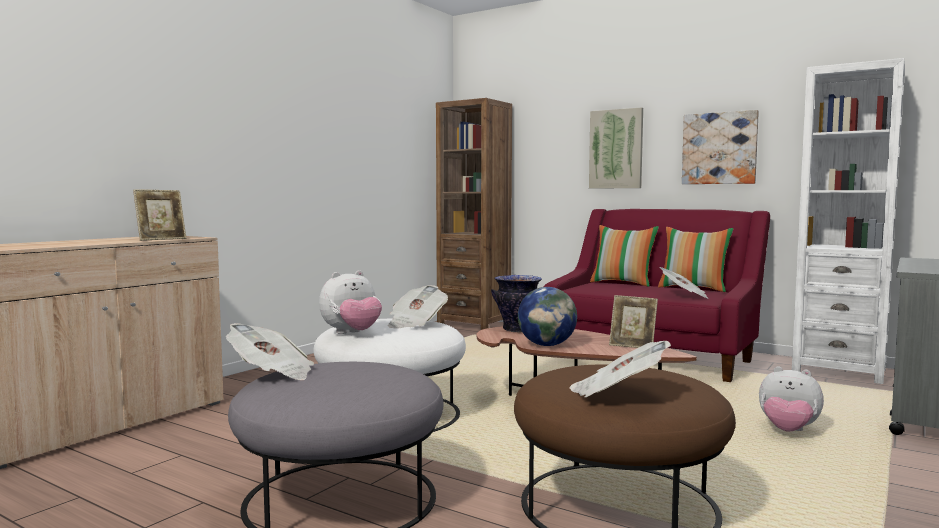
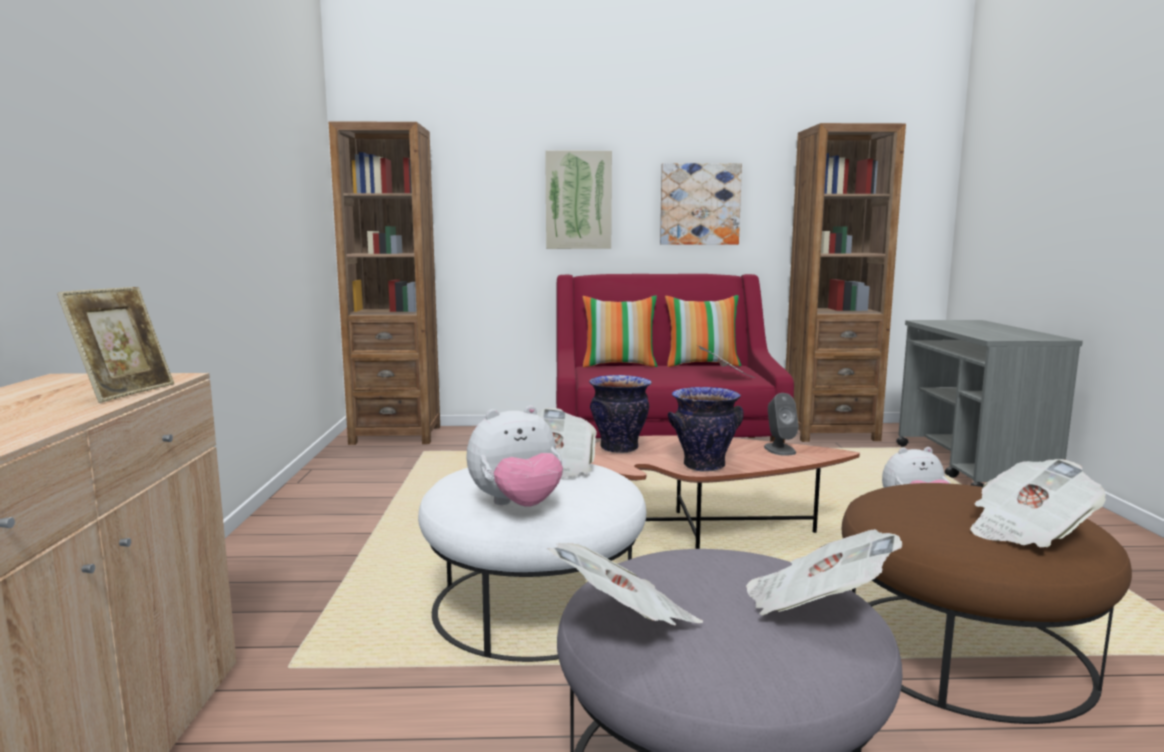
camera: 35 degrees left, 5 degrees up
plush toy [319,270,382,334] -> plush toy turned 45 degrees clockwise [466,405,563,507]
globe [518,287,577,346] -> vase [668,387,744,472]
picture frame [609,295,658,348] -> grey speaker [764,393,799,456]
white bookcase [792,58,905,384] -> brown bookcase [786,123,906,442]
none -> newspaper [746,529,902,616]

